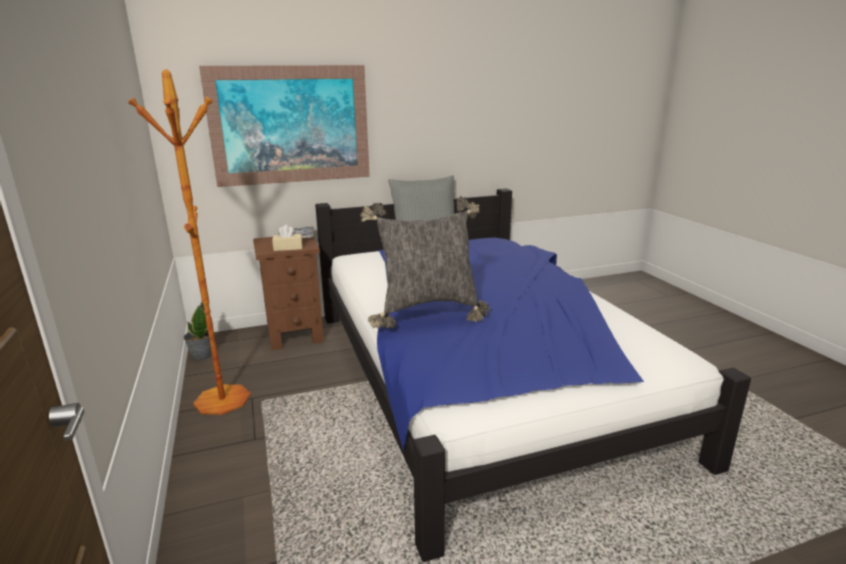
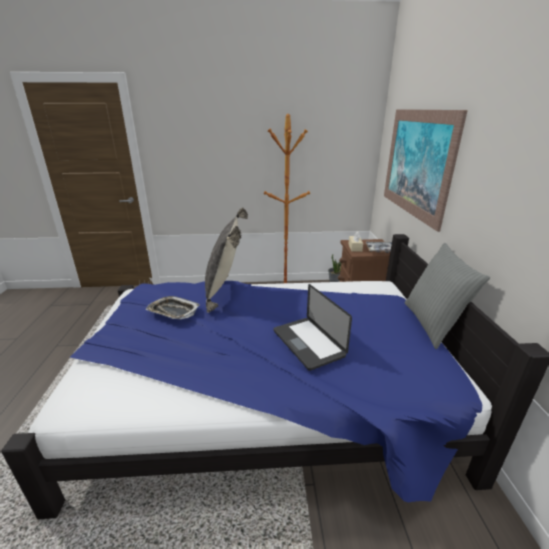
camera: 105 degrees right, 5 degrees up
none -> tray [146,296,199,319]
none -> laptop [274,284,352,371]

